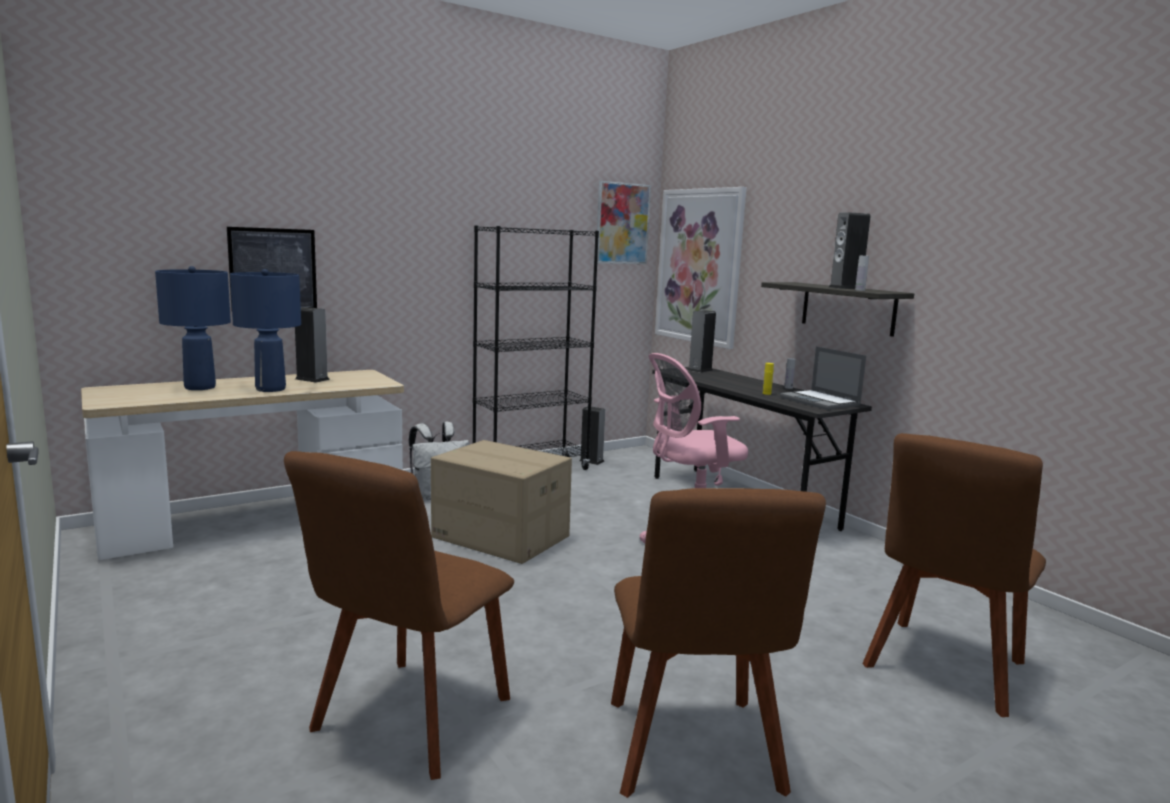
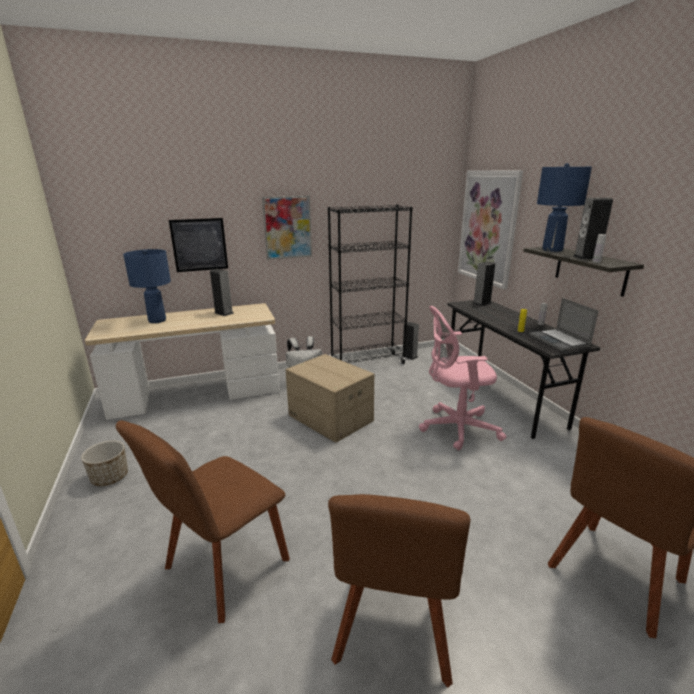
camera: 15 degrees right, 10 degrees up
blue table lamp [230,269,301,392] -> blue table lamp moved to [537,163,592,252]
picture [597,181,651,264] -> picture moved to [262,196,312,260]
none -> planter [81,441,128,486]

